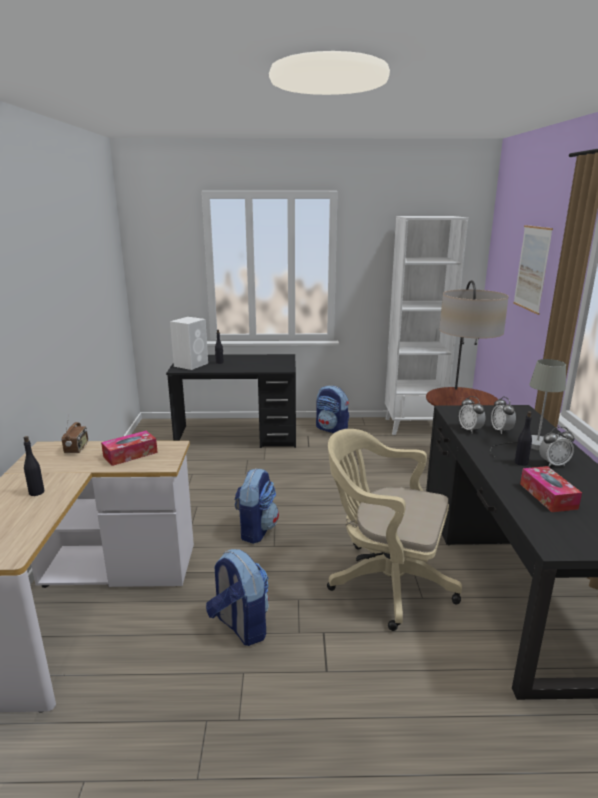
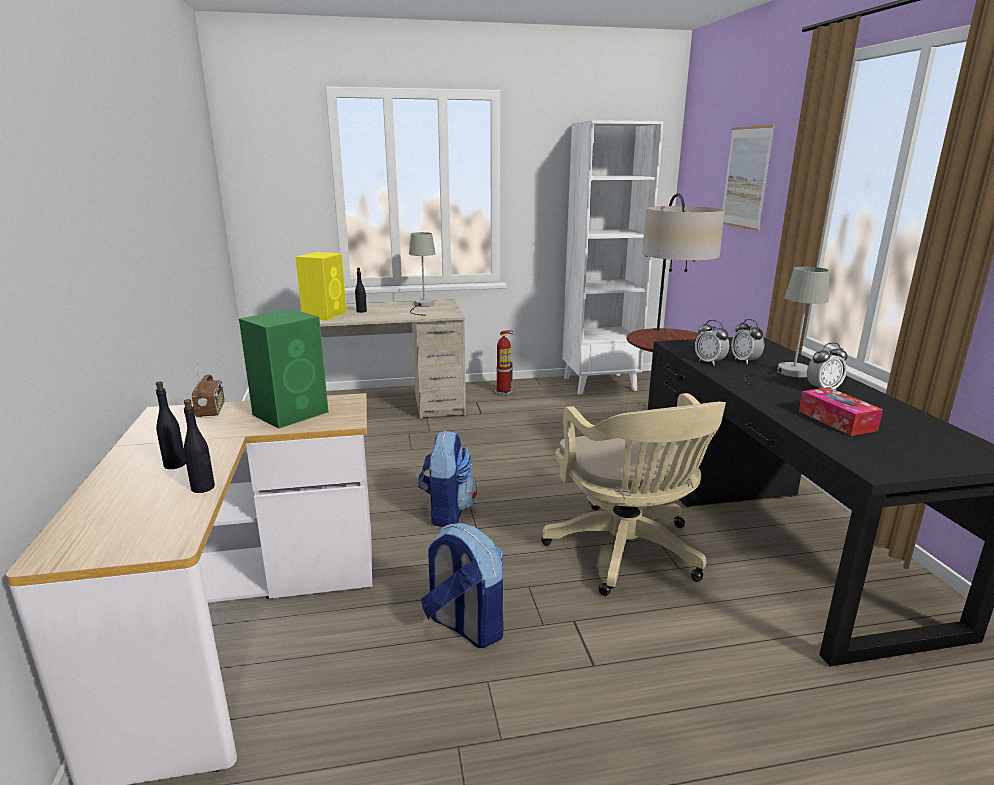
camera: 10 degrees left, 0 degrees up
tissue box [101,431,158,466] -> green speaker [239,309,329,429]
black desk [166,354,296,448] -> beige desk [320,300,466,419]
white speaker [170,317,208,370] -> yellow speaker [296,252,347,320]
backpack [316,386,349,433] -> fire extinguisher [494,331,513,396]
beige office chair [327,429,462,631] -> beige office chair turned 120 degrees counterclockwise [541,393,726,596]
black bottle [515,411,532,466] -> black bottle moved to [184,399,215,493]
none -> grey table lamp [409,232,436,316]

